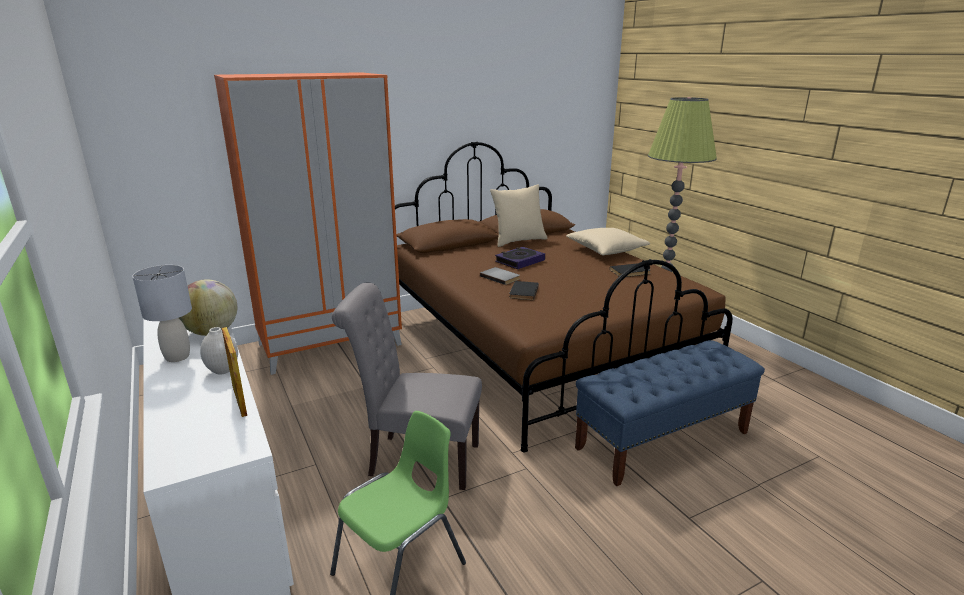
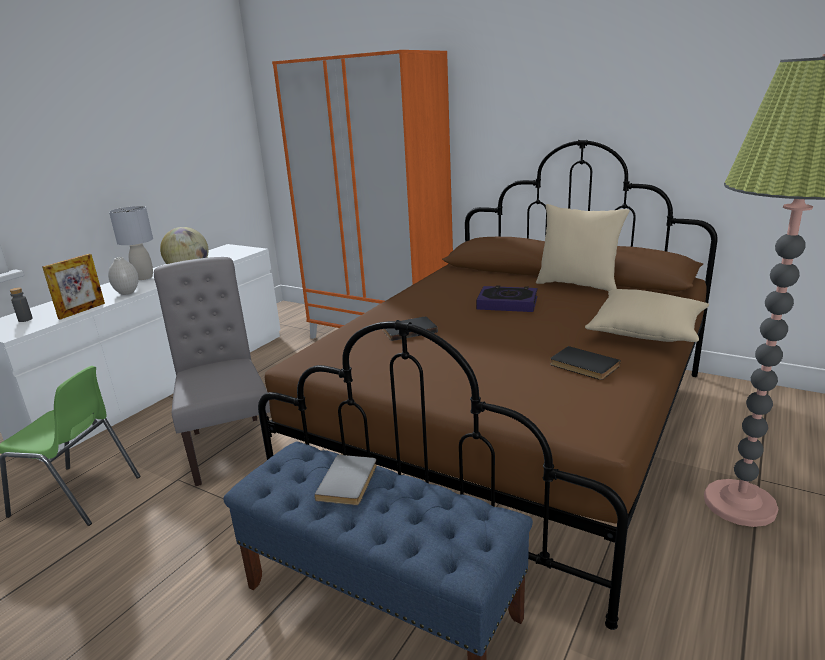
camera: 60 degrees right, 0 degrees up
grey book [480,267,520,285] -> grey book moved to [314,455,377,505]
none -> grey bottle [9,287,33,322]

